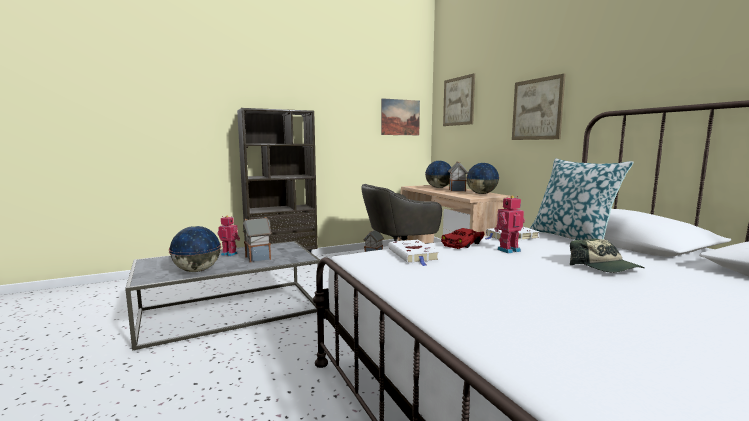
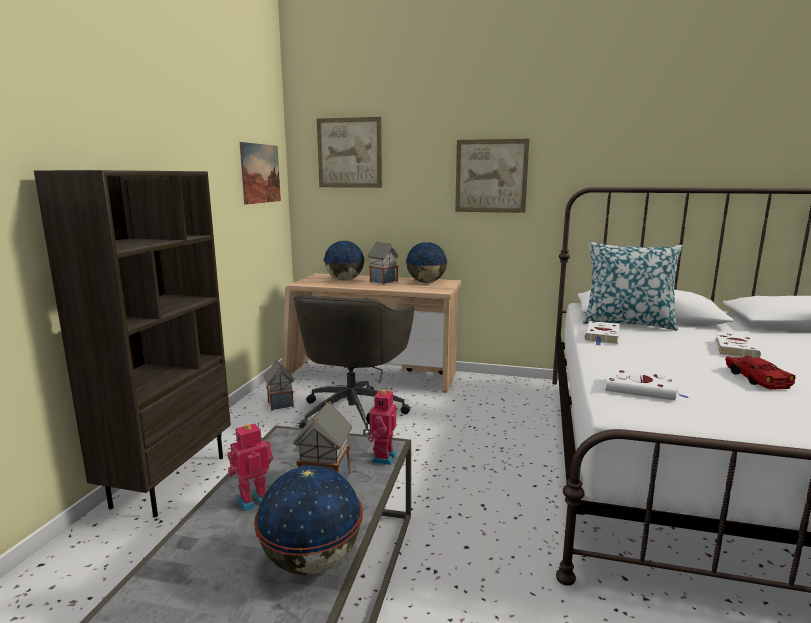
camera: 50 degrees left, 5 degrees up
red toy car [441,228,485,249] -> red toy car moved to [725,356,796,390]
toy robot [494,196,525,254] -> toy robot moved to [366,388,397,465]
cap [570,238,645,273] -> white book [715,332,761,358]

